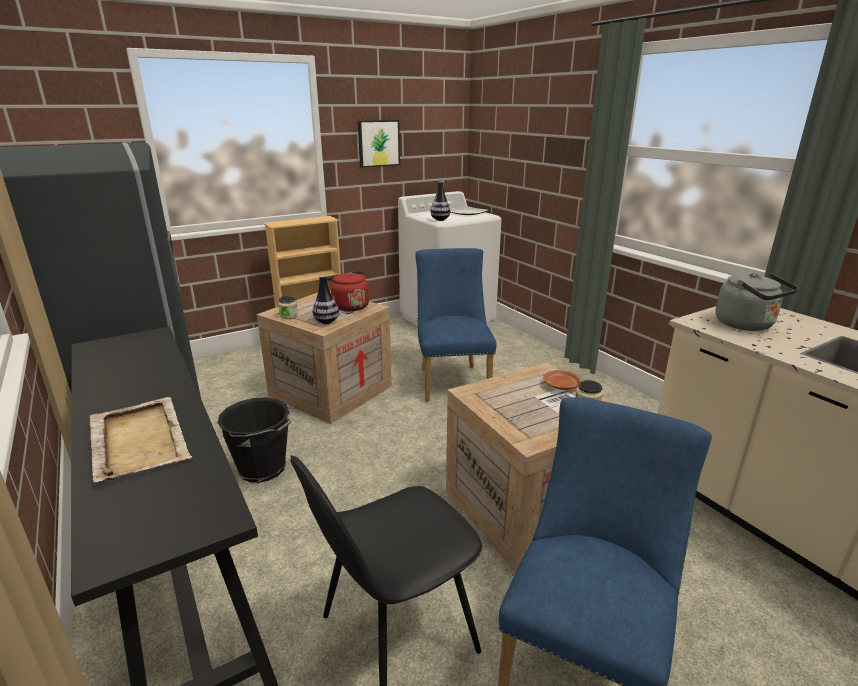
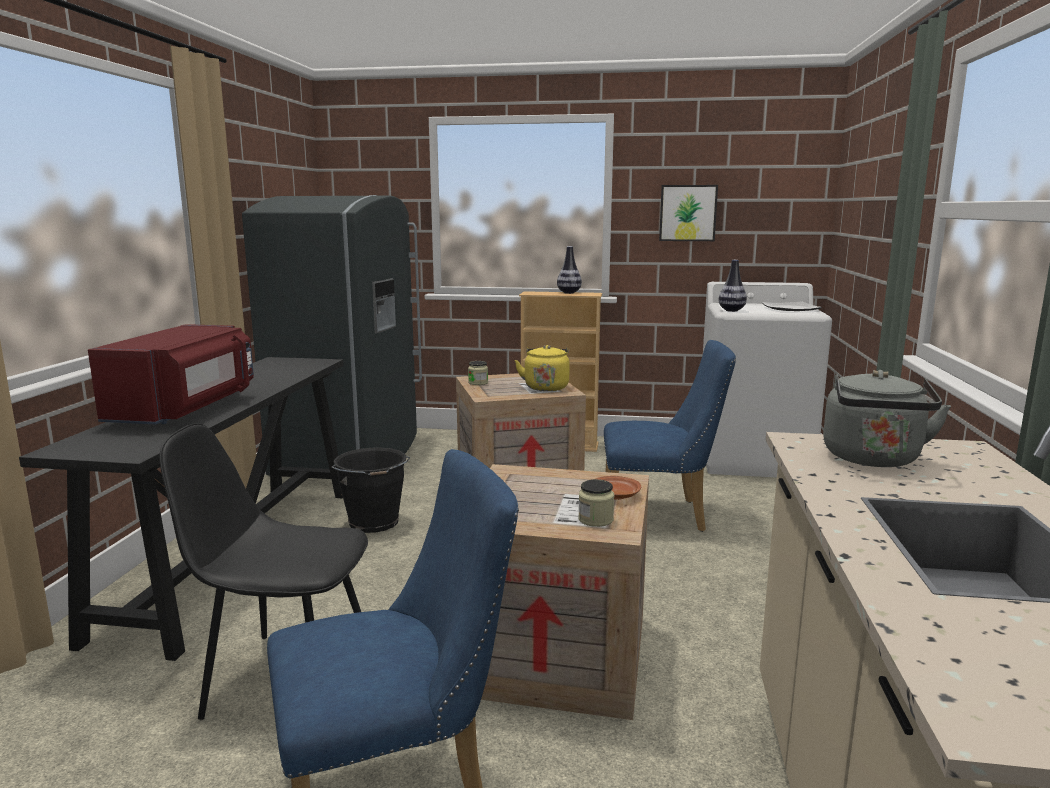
camera: 40 degrees right, 10 degrees down
beige tray [89,397,192,482] -> red microwave [88,324,254,424]
vase [312,275,339,324] -> vase moved to [557,246,582,294]
red kettle [326,271,369,312] -> yellow kettle [515,345,570,391]
blue chair [415,248,497,402] -> blue chair turned 60 degrees clockwise [604,340,736,532]

